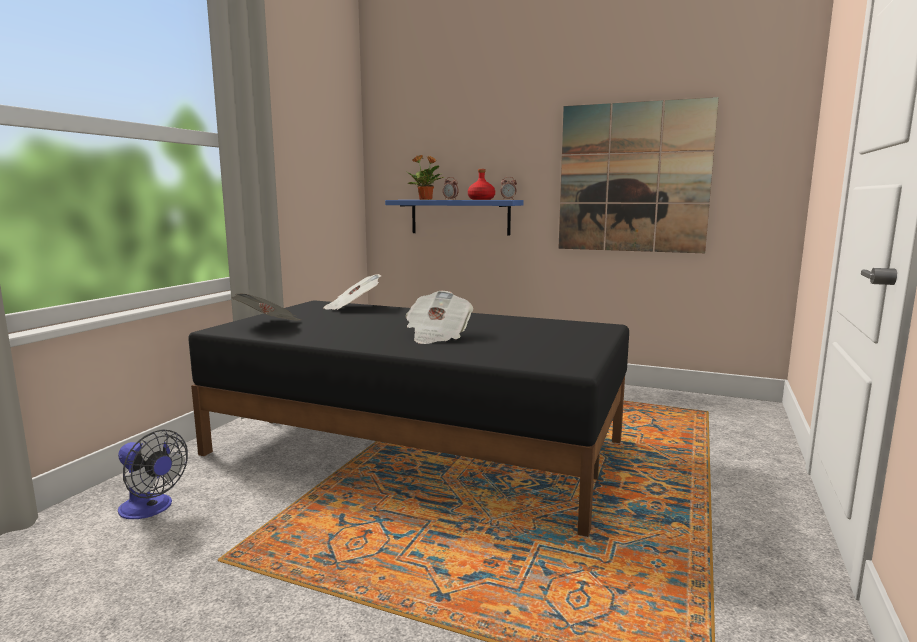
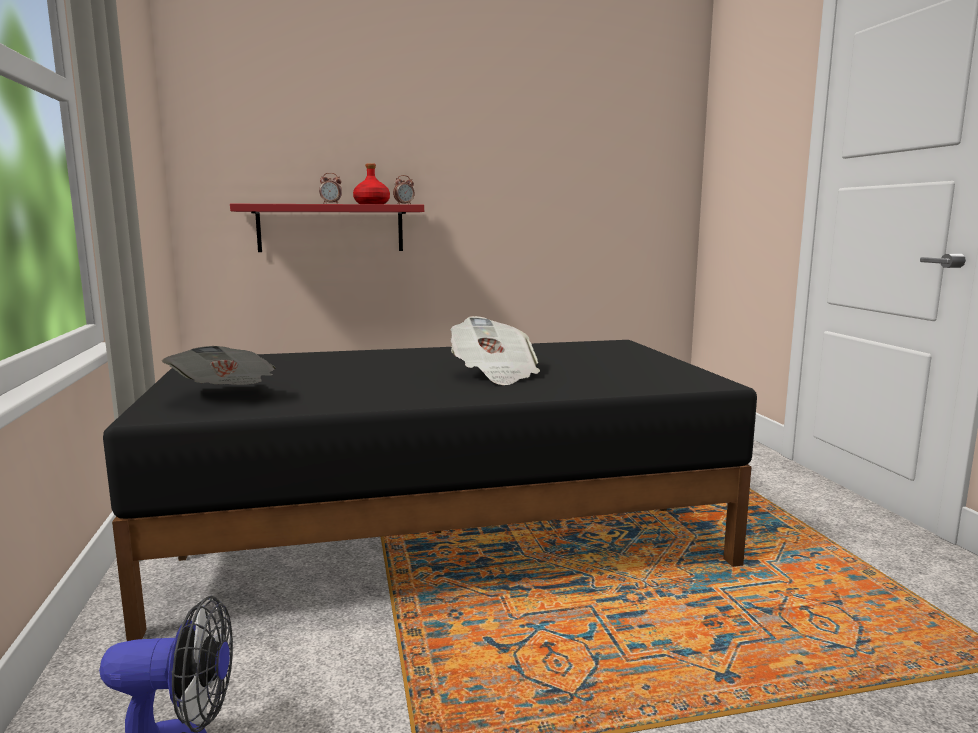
camera: 35 degrees left, 0 degrees up
newspaper [324,274,381,310] -> none
blue shelf [385,200,524,236] -> red shelf [230,204,424,252]
potted plant [407,155,444,200] -> none
picture [559,97,719,253] -> none

